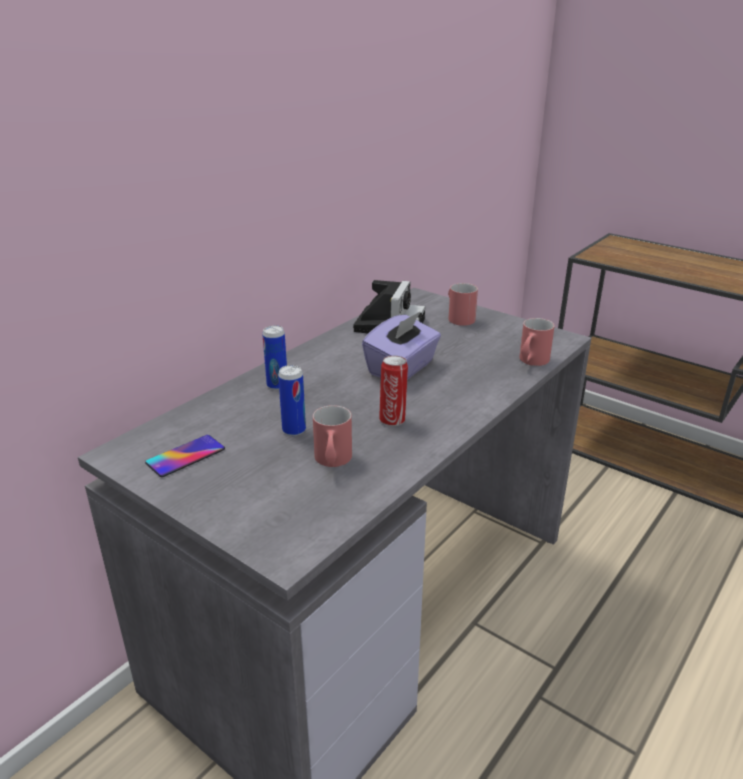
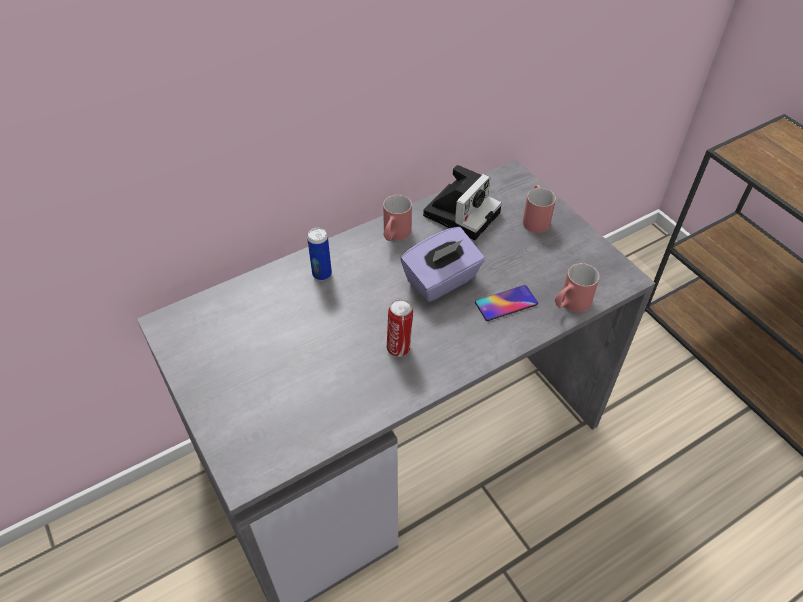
camera: 20 degrees right, 20 degrees up
phone [145,435,225,477] -> phone moved to [475,285,538,321]
can [278,365,306,436] -> none
red mug [313,405,352,467] -> red mug moved to [383,195,412,241]

